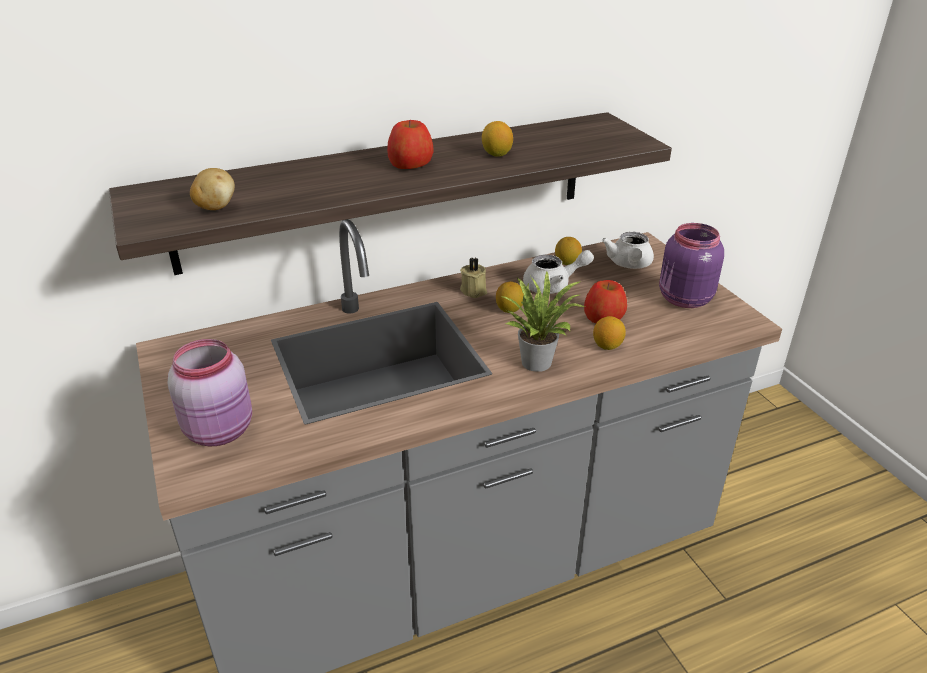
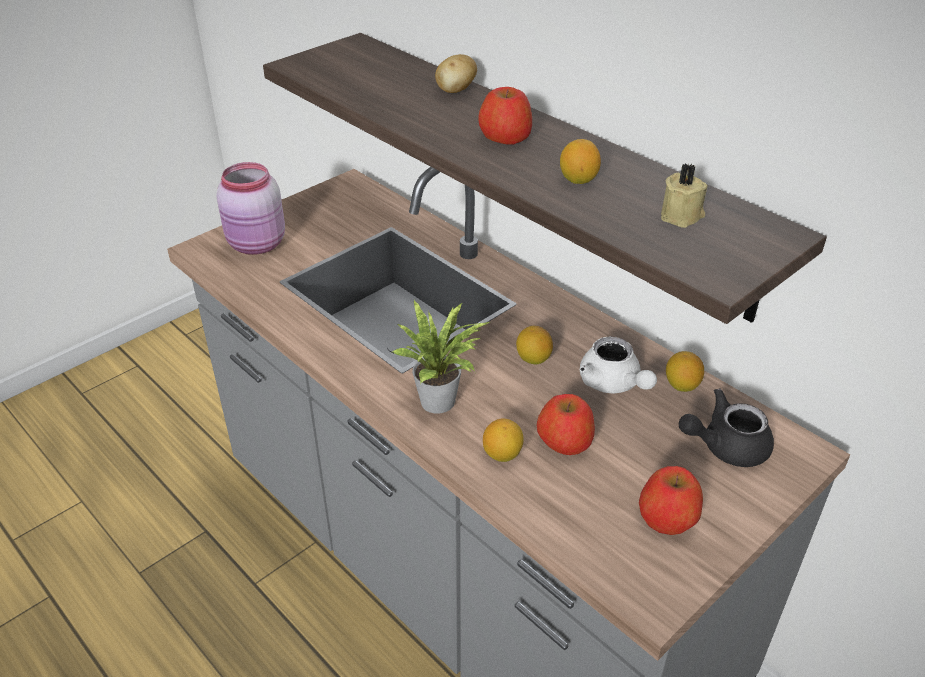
camera: 70 degrees right, 5 degrees up
potato [190,168,235,210] -> potato moved to [435,54,477,93]
beige candle [460,258,487,298] -> beige candle moved to [661,163,707,228]
white teapot [602,232,654,269] -> black teapot [679,388,774,467]
purple jar [659,223,724,308] -> apple [639,466,703,535]

